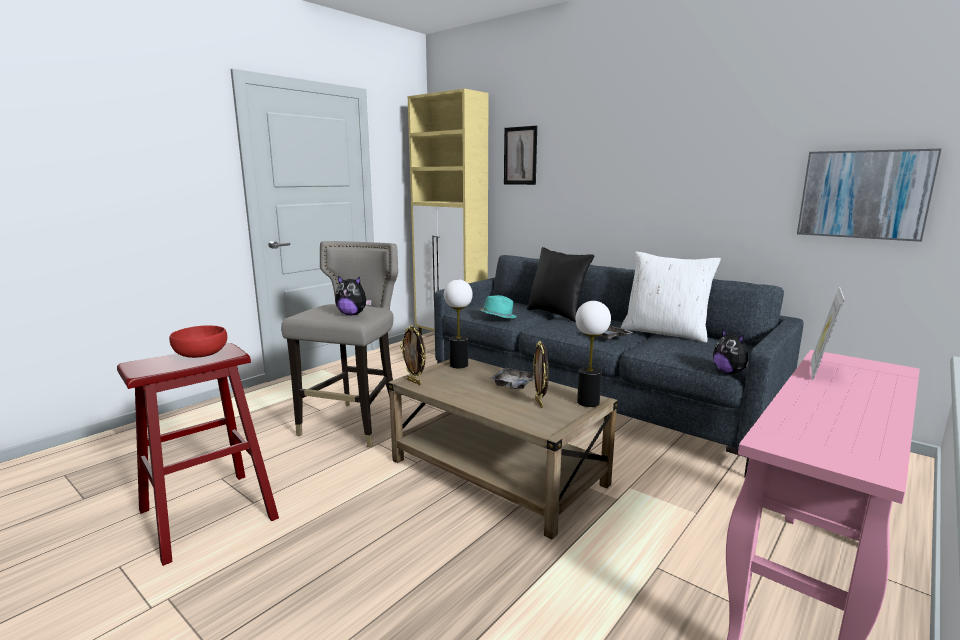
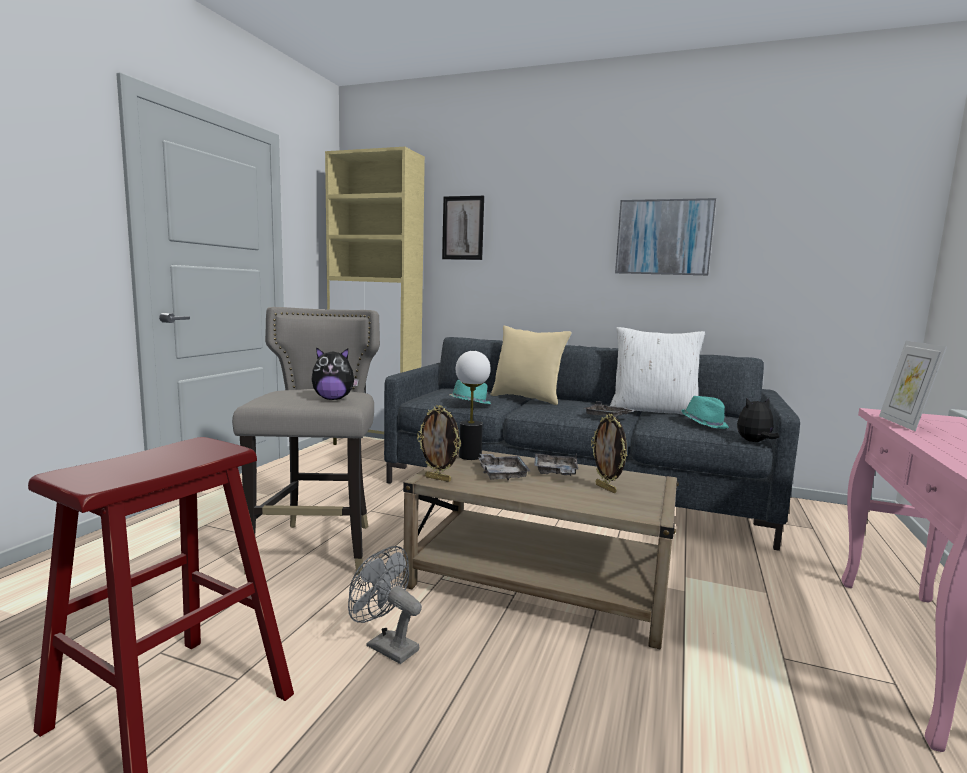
camera: 20 degrees left, 5 degrees down
red bowl [169,325,227,358] -> none
black pillow [527,247,594,322] -> beige pillow [490,326,572,405]
table lamp [576,301,611,407] -> none
plush toy [713,328,748,374] -> plush toy turned 120 degrees clockwise [737,398,780,442]
picture [797,149,941,242] -> picture moved to [615,198,716,275]
none -> grey fan [348,546,422,664]
none -> grey tray [478,454,530,480]
none -> turquoise hat [681,396,729,429]

